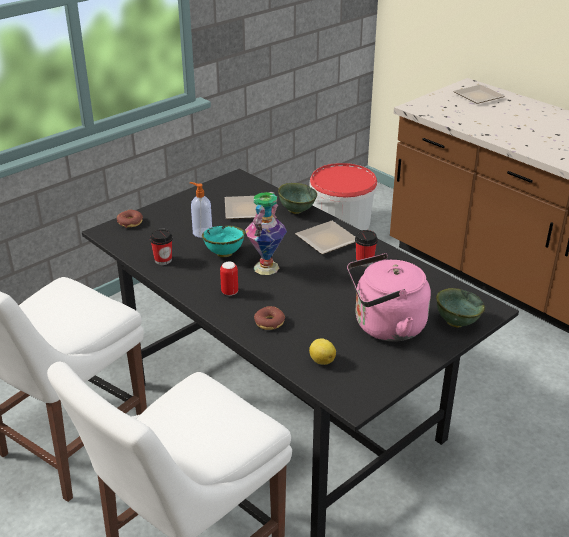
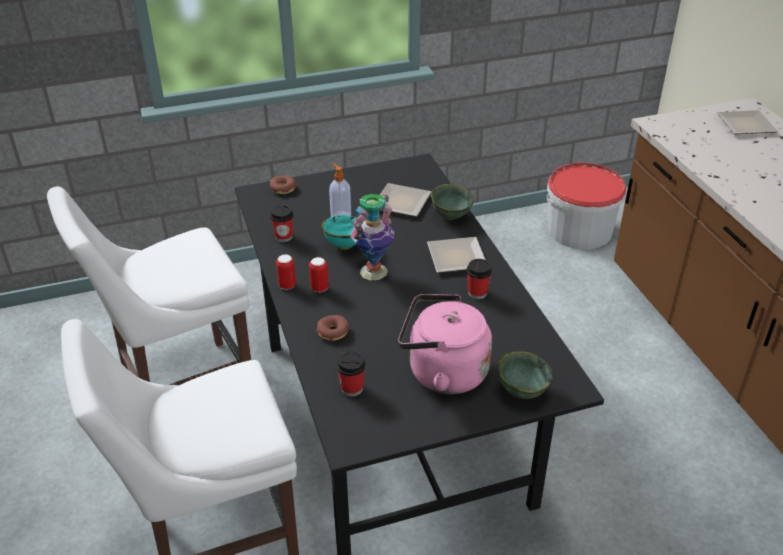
camera: 25 degrees right, 5 degrees up
lemon [309,338,336,365] -> cup [337,351,365,397]
none -> can [276,254,296,290]

